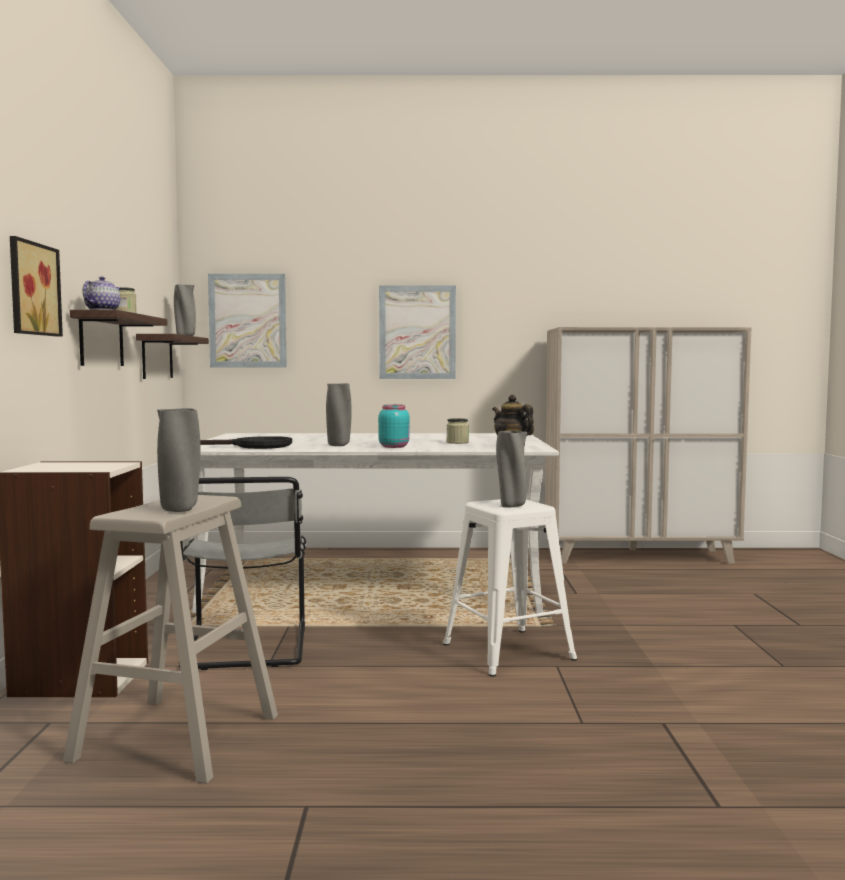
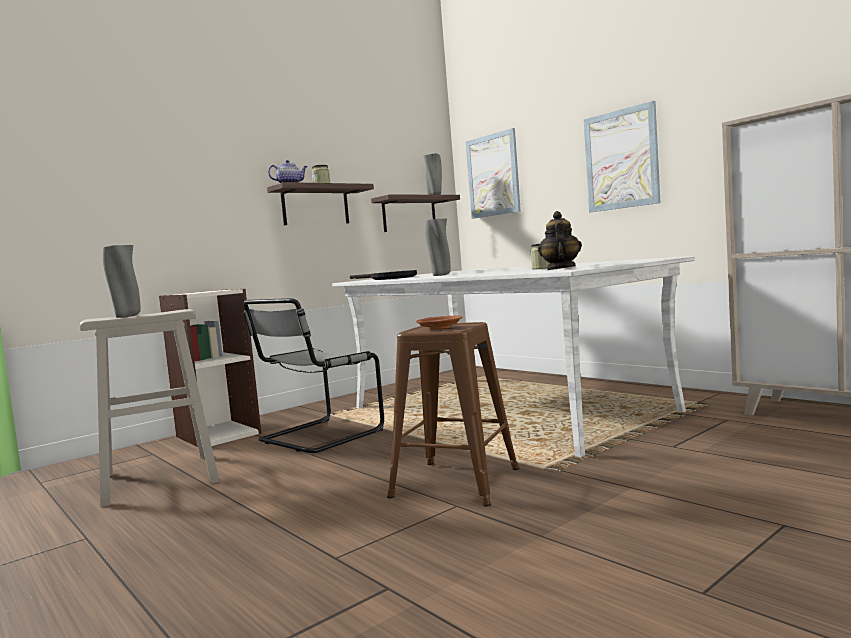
camera: 50 degrees right, 0 degrees up
picture [10,236,63,337] -> none
turquoise jar [378,405,410,448] -> none
white stool [443,499,578,677] -> brown stool [387,322,520,507]
grey vase [496,430,527,507] -> brown plate [416,316,462,330]

